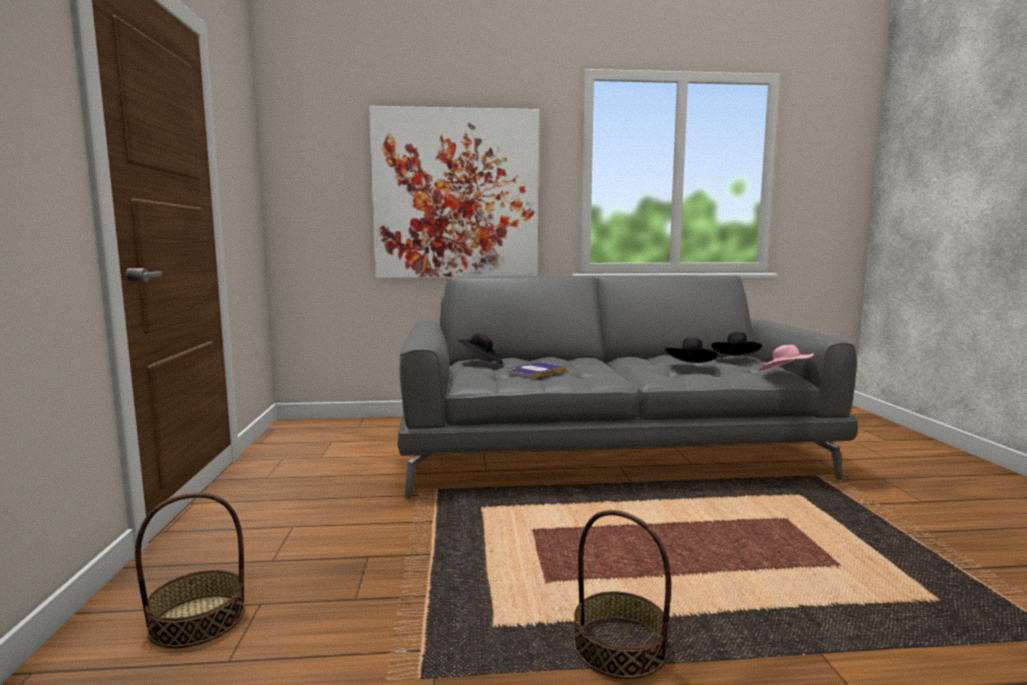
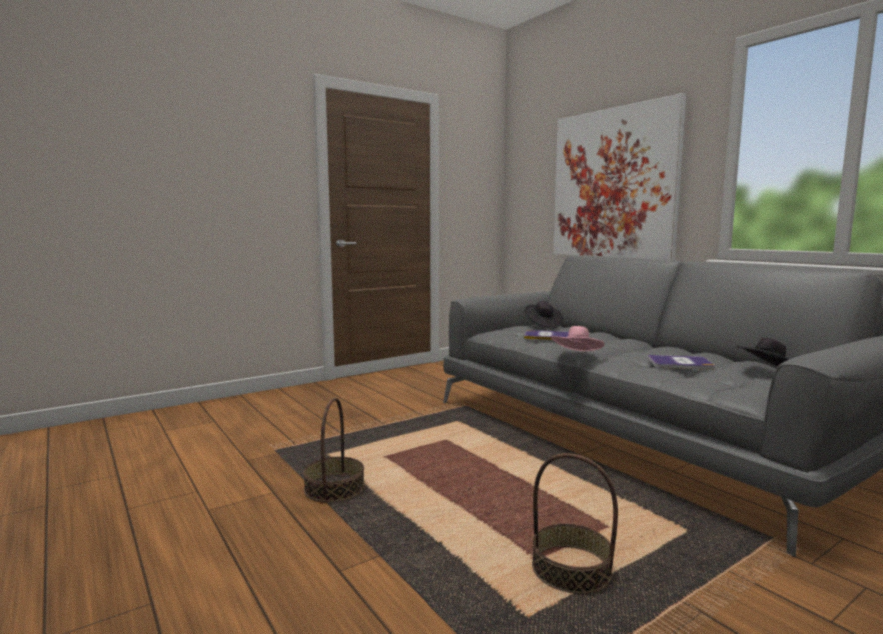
camera: 60 degrees right, 0 degrees up
basket [135,492,245,648] -> basket moved to [532,453,618,594]
black hat [665,338,718,363] -> book [647,355,715,370]
pink hat [759,345,814,372] -> pink hat moved to [551,326,604,351]

